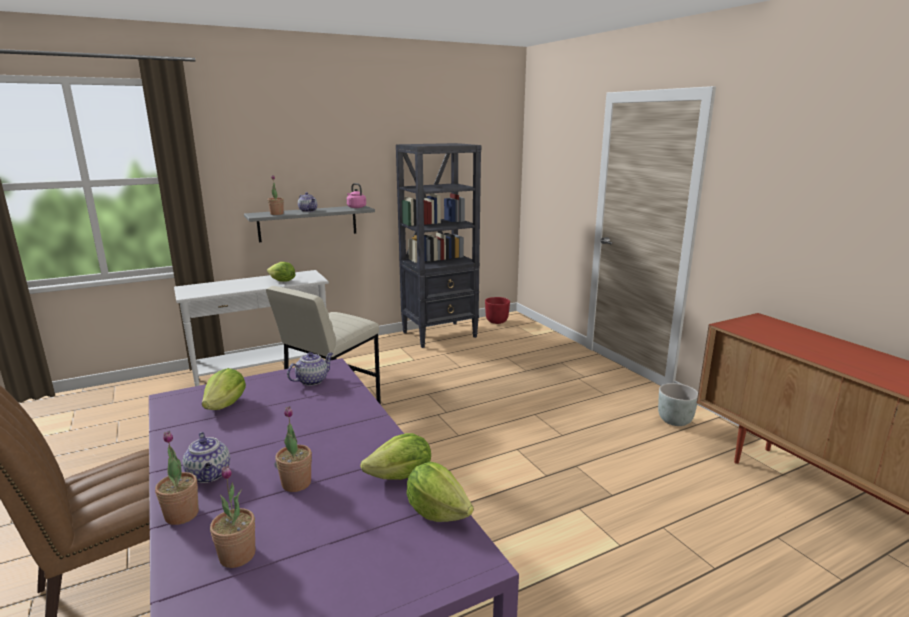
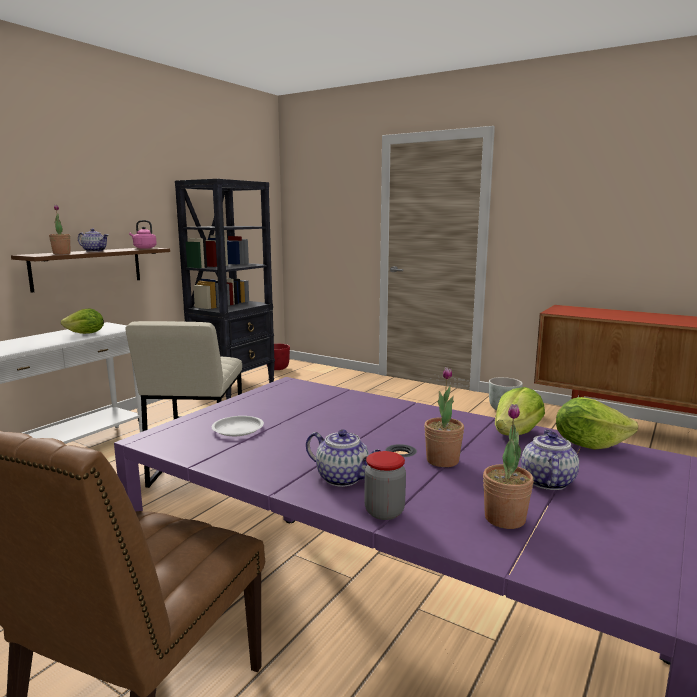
camera: 30 degrees left, 5 degrees down
potted plant [155,431,199,525] -> jar [365,451,406,520]
lettuce [202,368,246,410] -> white plate [212,416,264,436]
grey shelf [244,205,375,242] -> brown shelf [11,248,170,293]
teapot [287,352,333,386] -> teapot moved to [521,430,579,490]

